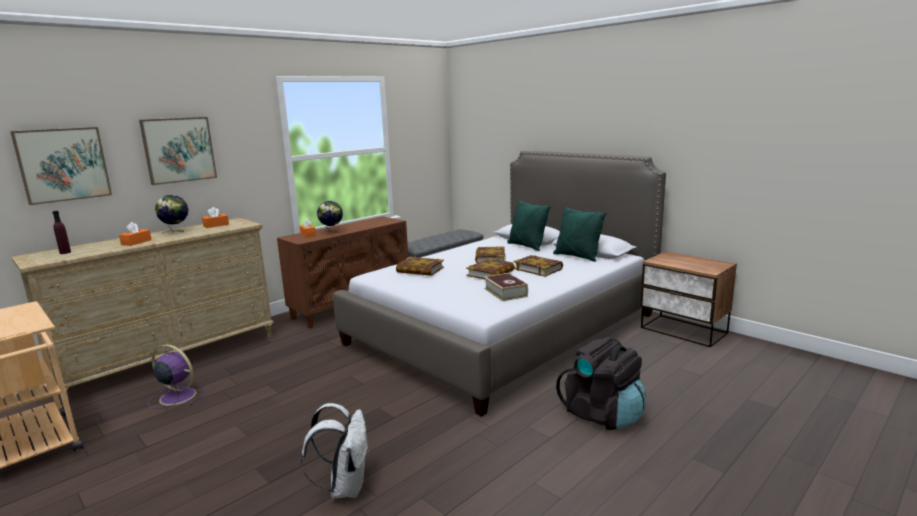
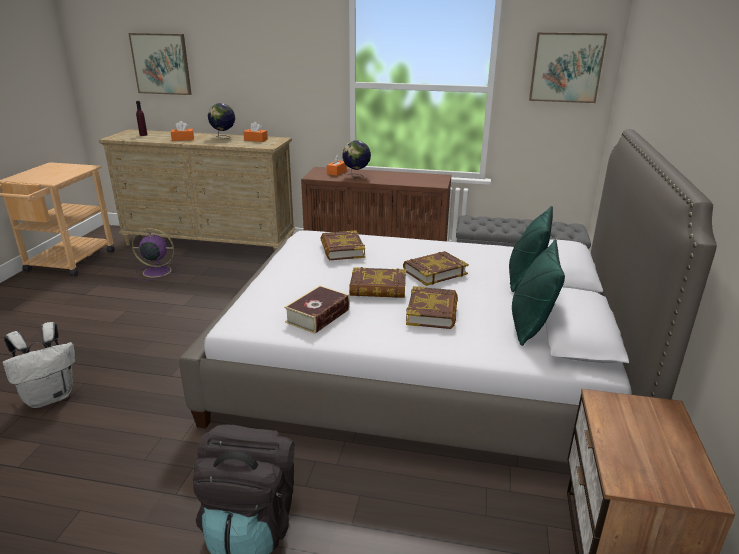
camera: 55 degrees right, 10 degrees up
picture [139,117,217,185] -> picture moved to [529,32,607,103]
purple fan [148,344,205,409] -> purple fan turned 75 degrees counterclockwise [132,228,178,281]

